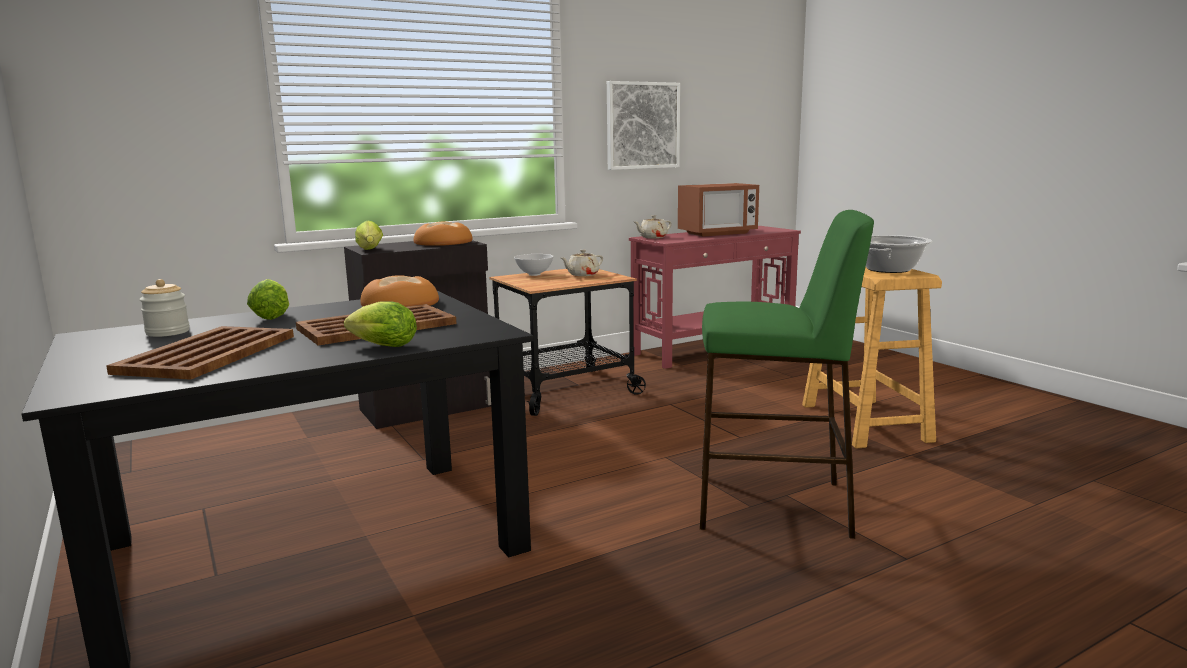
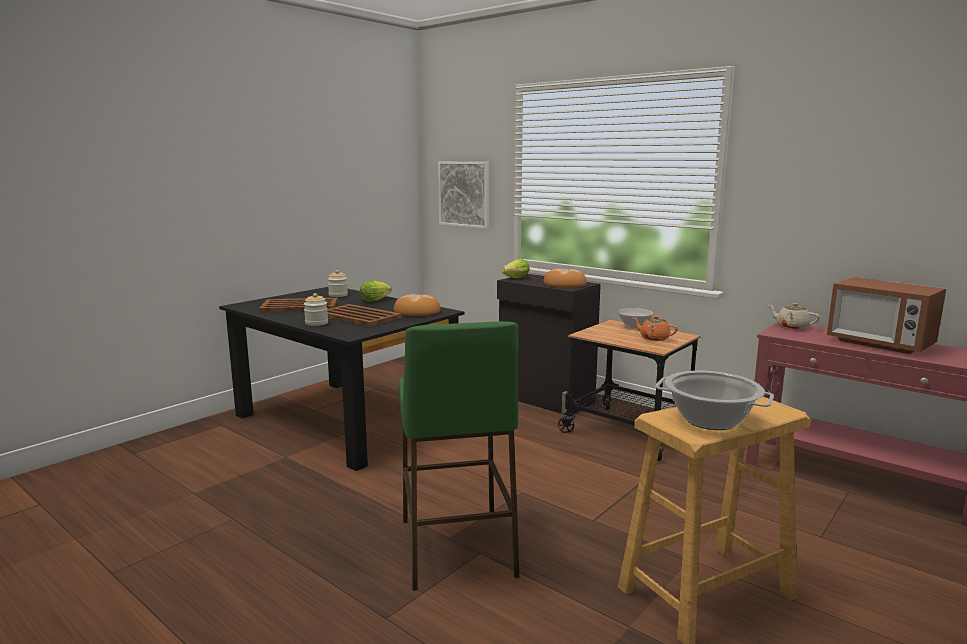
camera: 70 degrees right, 0 degrees up
lettuce [344,301,417,347] -> jar [304,293,328,326]
beige teapot [561,250,603,276] -> orange teapot [633,316,678,341]
picture [607,81,680,170] -> picture moved to [438,162,489,229]

